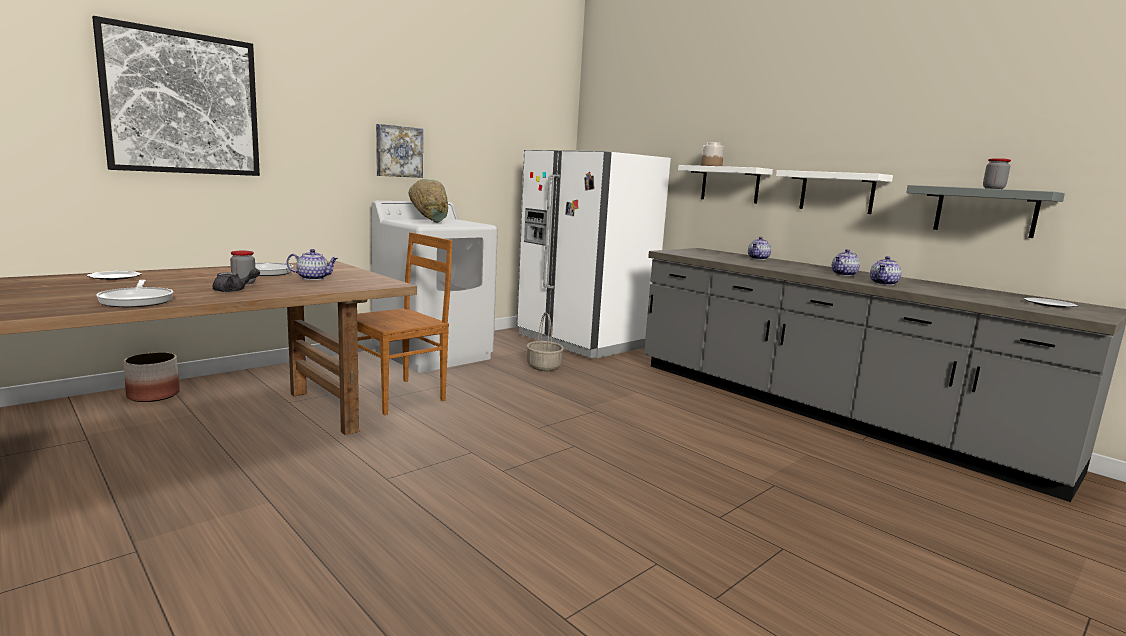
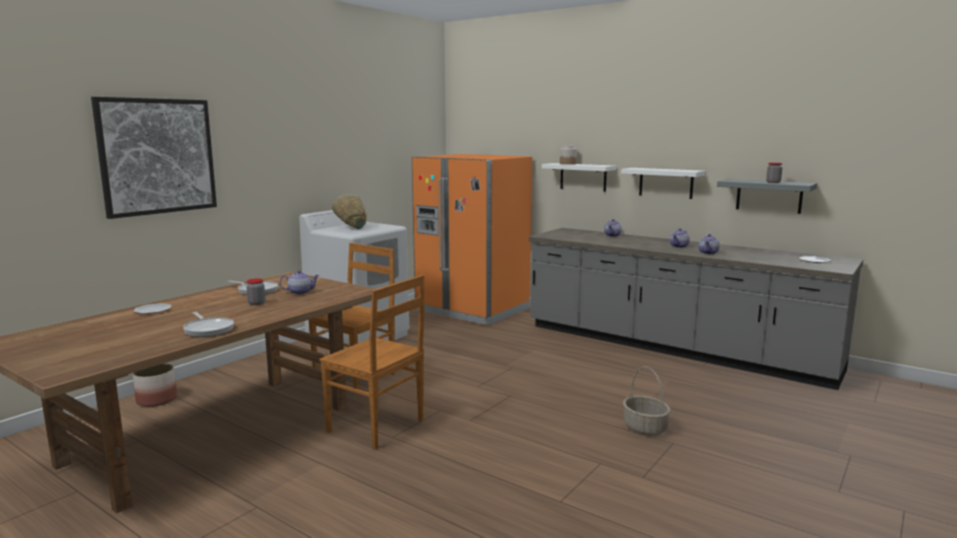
camera: 10 degrees left, 0 degrees up
grey teapot [213,268,260,292] -> none
picture [376,124,423,178] -> none
white fridge [517,150,671,358] -> orange fridge [412,154,532,325]
basket [526,312,564,371] -> basket moved to [623,366,671,436]
none -> brown chair [319,275,424,450]

